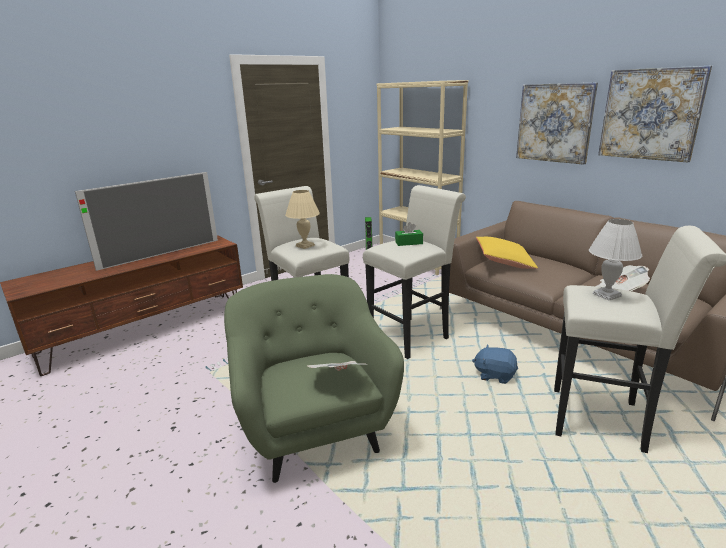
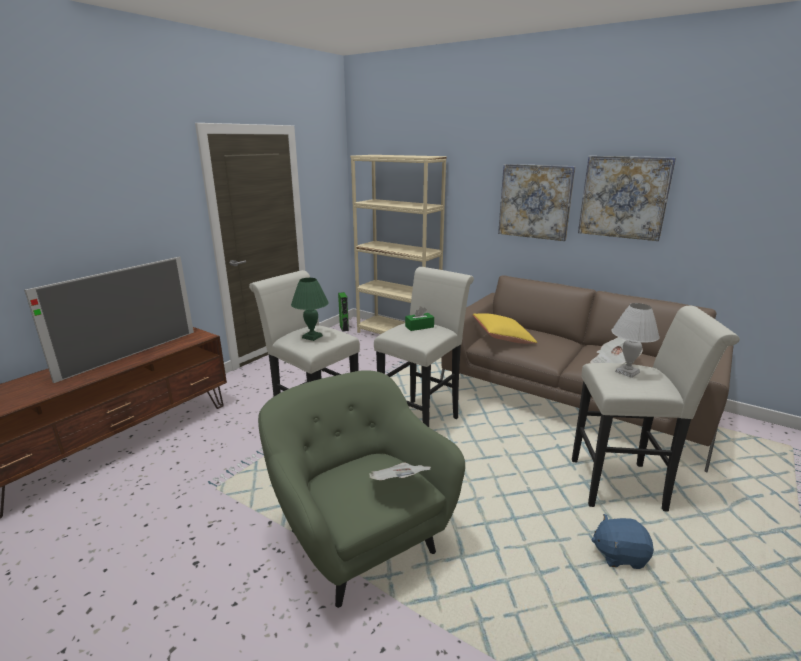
camera: 15 degrees left, 0 degrees up
beige table lamp [285,190,320,249] -> green table lamp [291,278,329,341]
blue plush toy [472,344,518,384] -> blue plush toy moved to [591,514,654,569]

